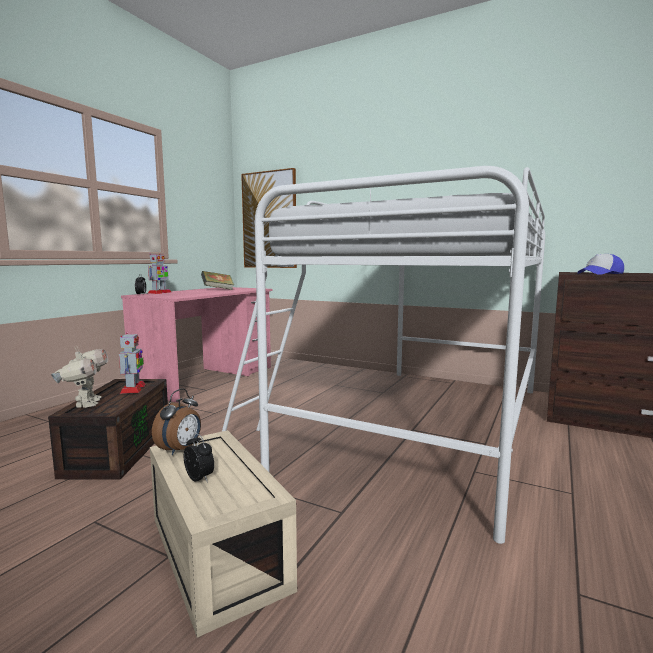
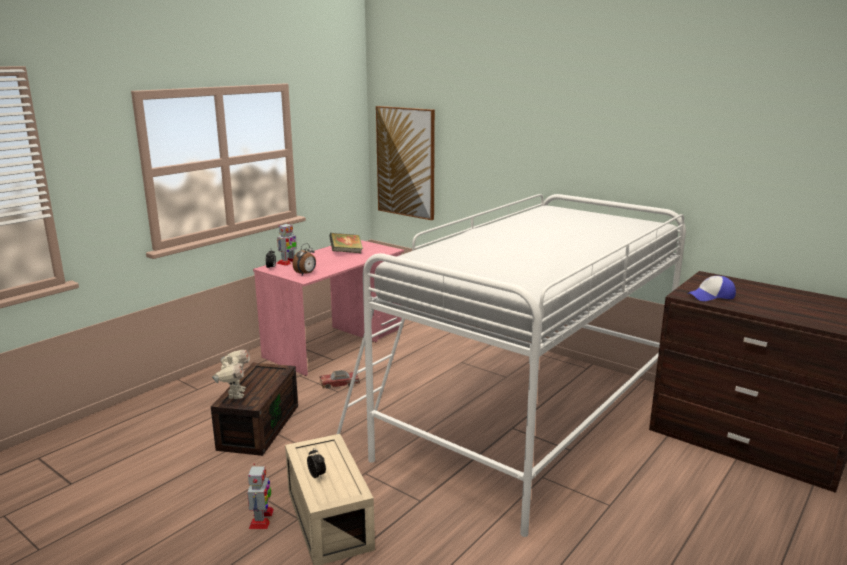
camera: 10 degrees right, 10 degrees up
toy robot [119,333,146,394] -> toy robot moved to [247,463,274,529]
alarm clock [152,389,201,455] -> alarm clock moved to [292,243,316,276]
none -> toy car [319,370,360,389]

